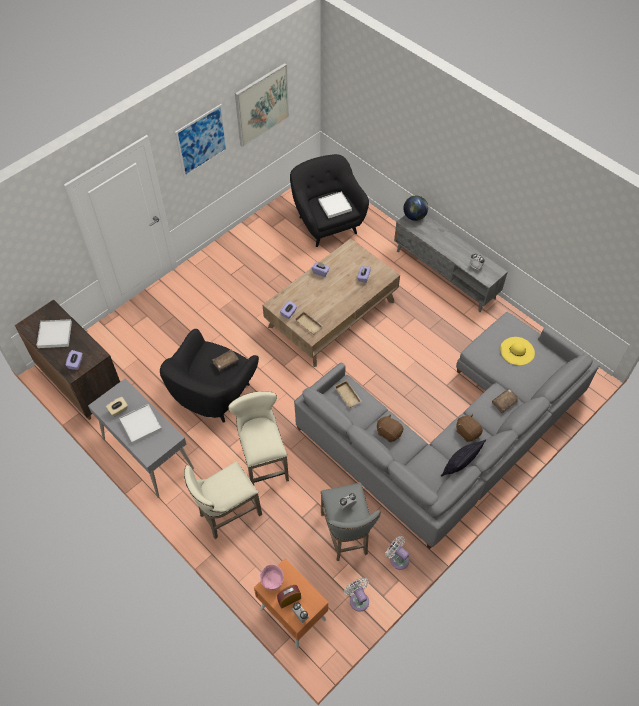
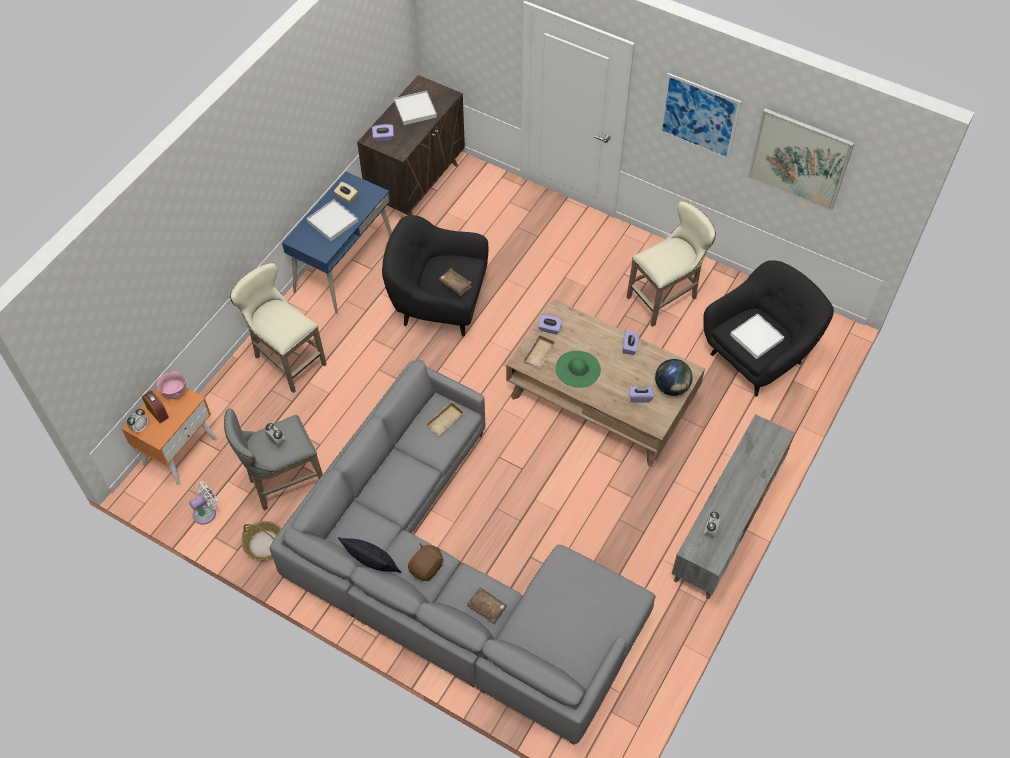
camera: 75 degrees right, 0 degrees up
grey desk [88,379,194,498] -> blue desk [282,172,392,314]
beige stool [228,391,289,485] -> beige stool moved to [626,201,716,327]
brown plush toy [377,414,403,442] -> none
white fan [385,536,409,570] -> basket [241,521,282,560]
globe [403,196,428,221] -> globe moved to [655,359,692,396]
yellow hat [500,337,535,365] -> none
none -> green hat [556,351,601,388]

